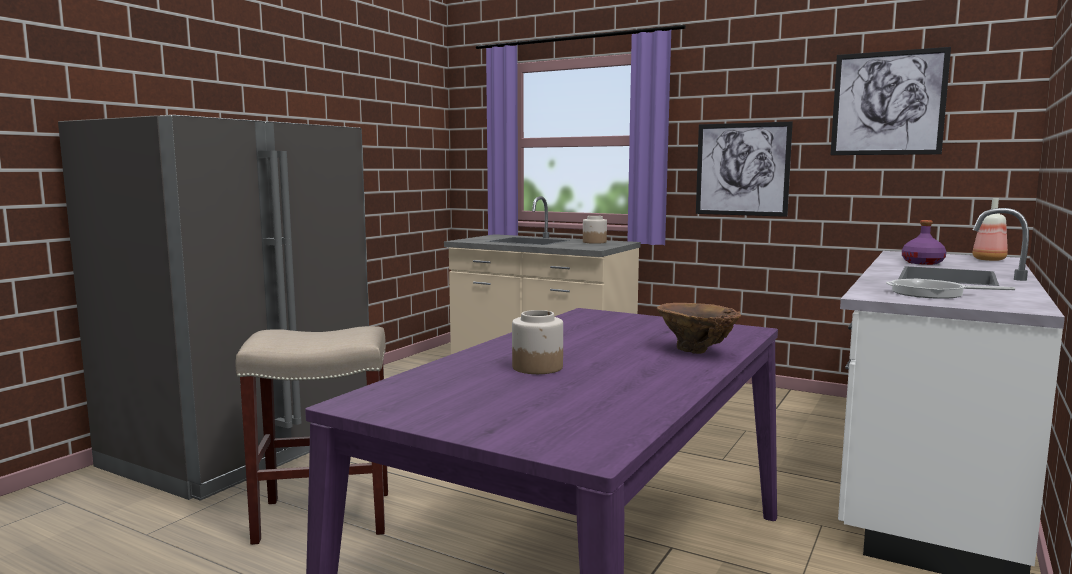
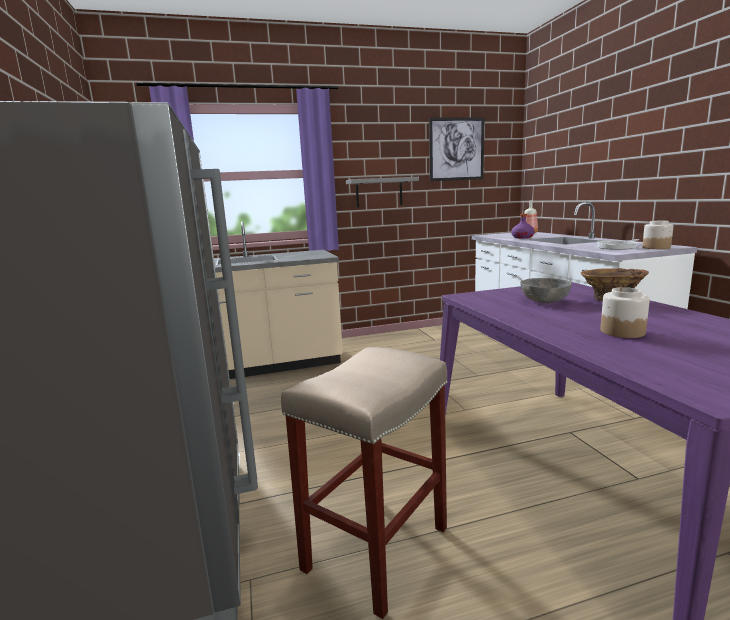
camera: 45 degrees left, 5 degrees up
jar [583,216,607,244] -> jar moved to [642,221,673,249]
picture [696,122,793,217] -> grey shelf [346,177,419,207]
none -> grey bowl [520,278,572,303]

